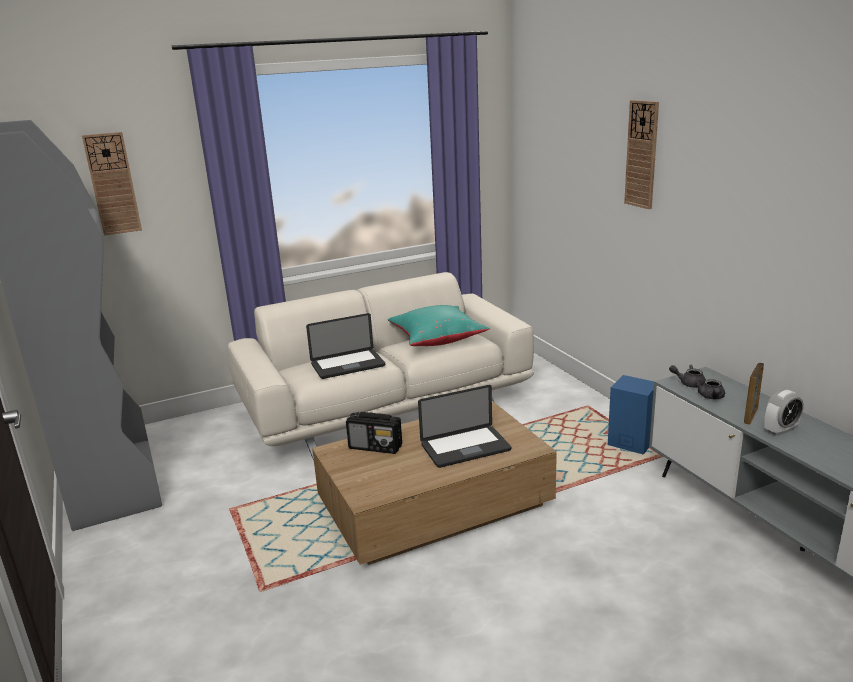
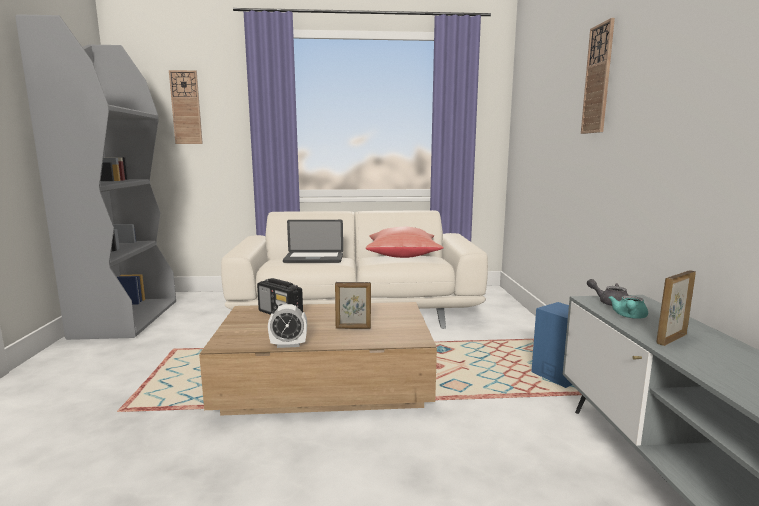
camera: 20 degrees right, 10 degrees down
turquoise pillow [388,305,490,346] -> red pillow [366,227,443,258]
laptop [418,385,511,468] -> picture frame [335,282,371,329]
grey teapot [695,379,725,399] -> turquoise teapot [608,296,648,319]
alarm clock [764,390,804,436] -> alarm clock moved to [268,304,307,348]

